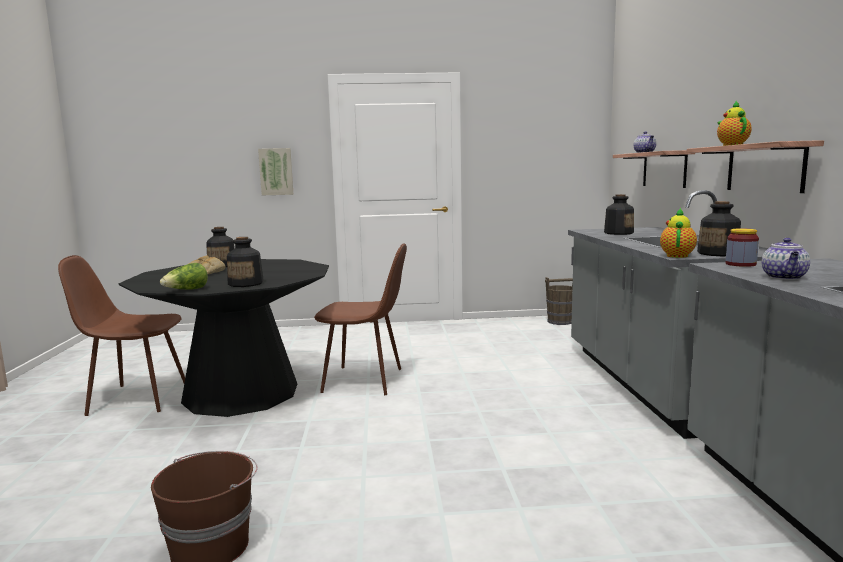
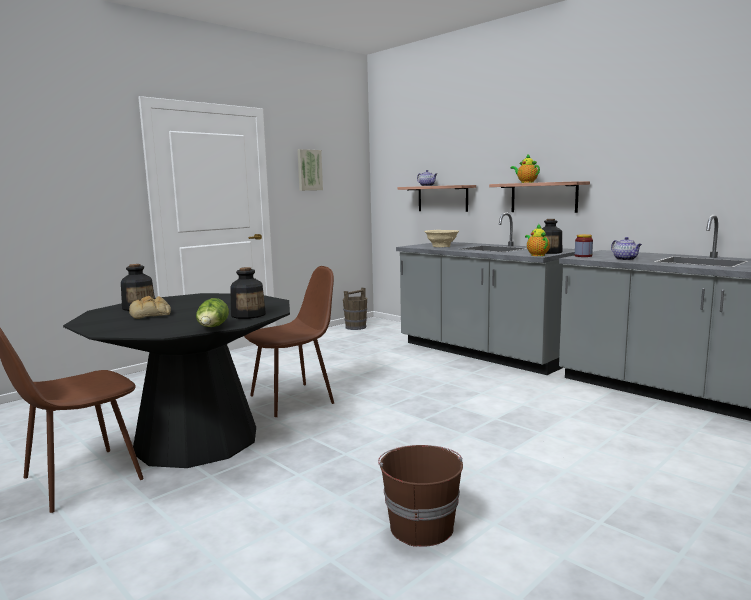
camera: 40 degrees left, 0 degrees up
picture [258,148,294,195] -> picture moved to [297,149,323,191]
bottle [604,194,634,235] -> beige bowl [424,230,459,247]

